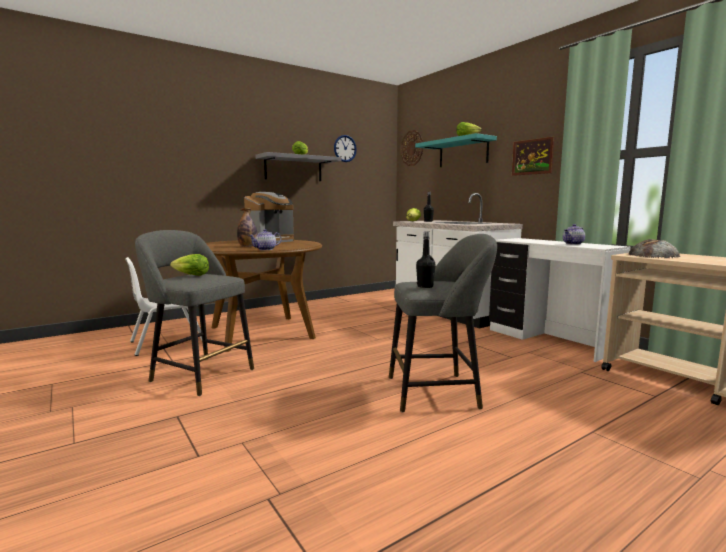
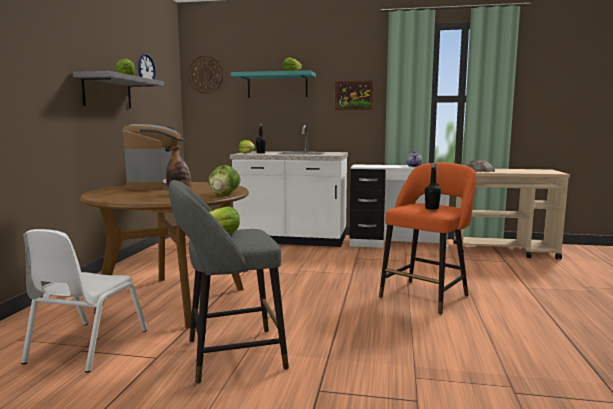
camera: 45 degrees left, 0 degrees up
teapot [248,229,281,250] -> lettuce [208,165,241,195]
grey stool [389,234,497,412] -> orange stool [379,162,476,315]

